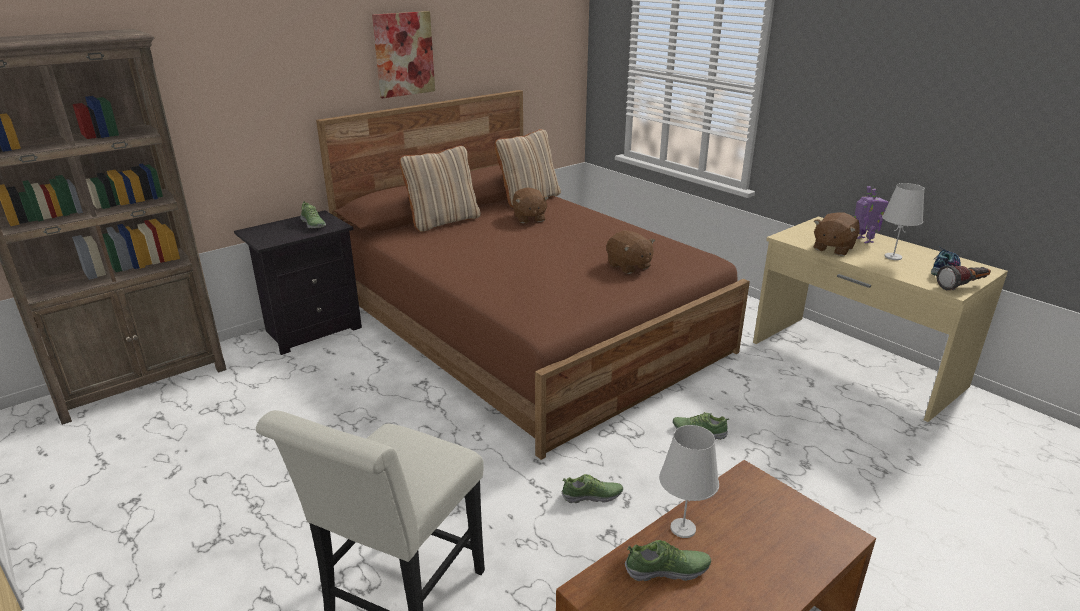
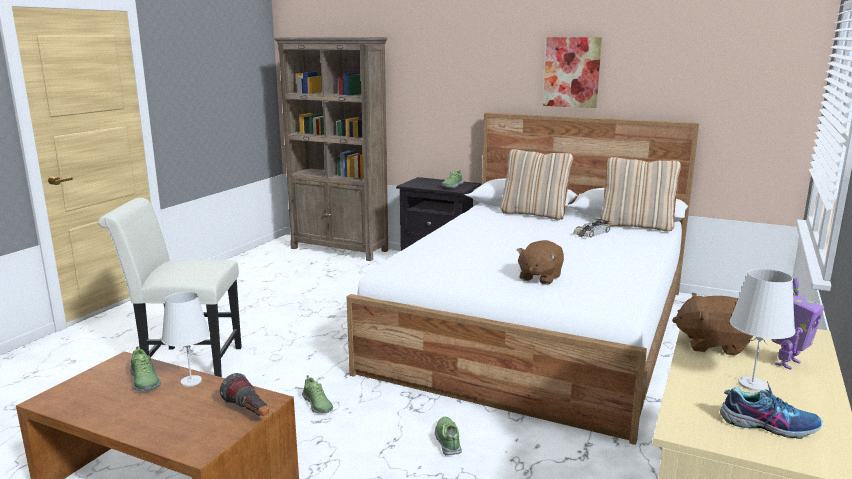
camera: 65 degrees right, 10 degrees down
brown bed [316,90,750,460] -> white bed [347,113,699,445]
brown plush toy [512,188,549,223] -> toy car [573,218,612,237]
flashlight [937,266,991,290] -> flashlight moved to [220,373,269,416]

